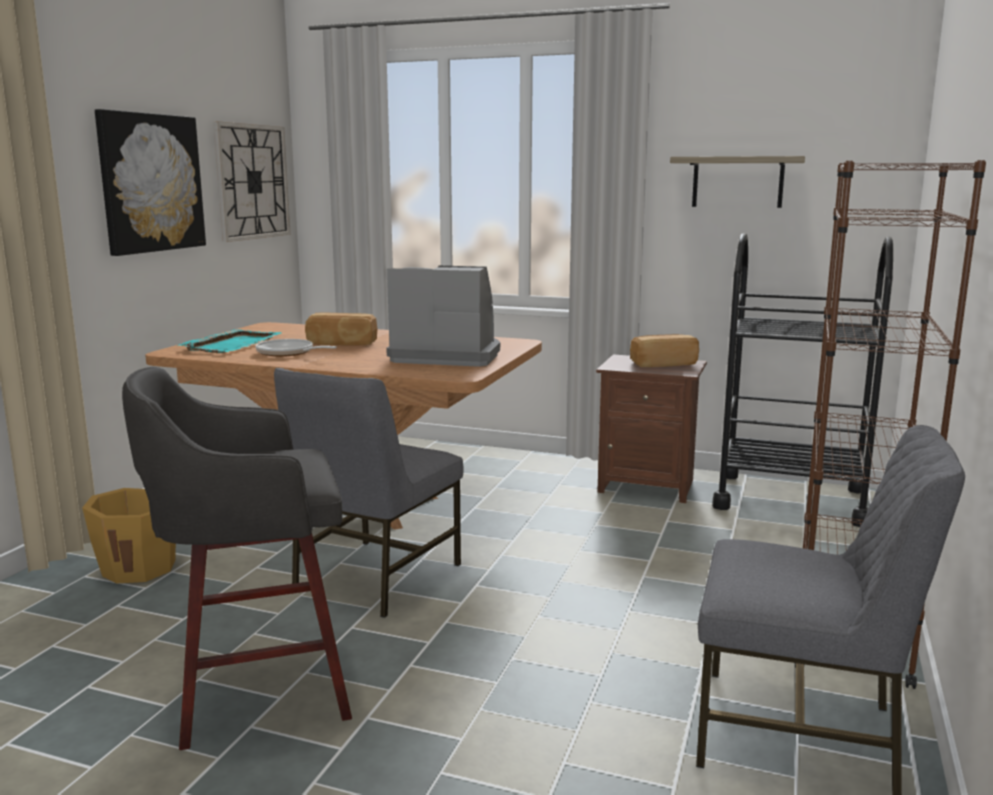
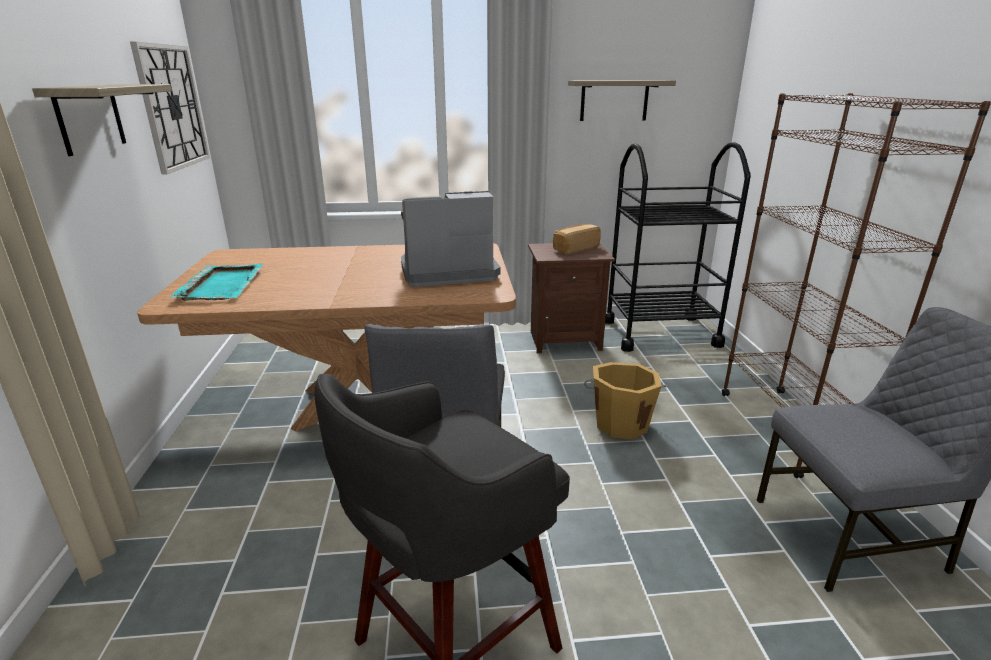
camera: 25 degrees left, 10 degrees up
orange bucket [82,488,176,583] -> orange bucket moved to [584,362,666,439]
picture [95,109,206,256] -> shelf [32,84,172,156]
frying pan [255,339,337,357] -> none
bread [305,312,378,346] -> none

